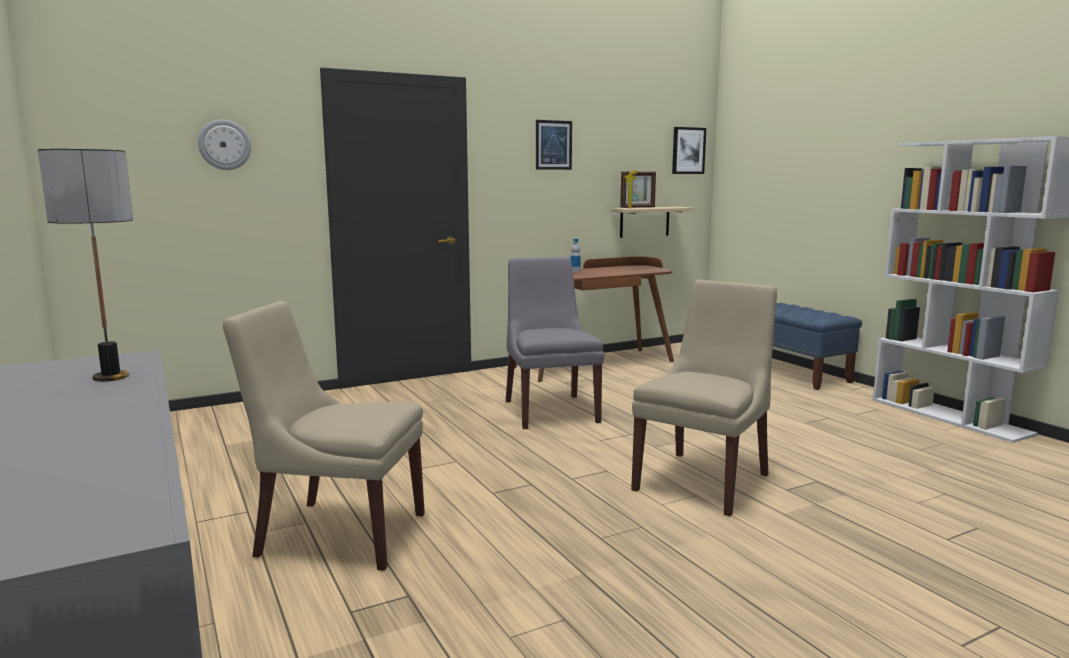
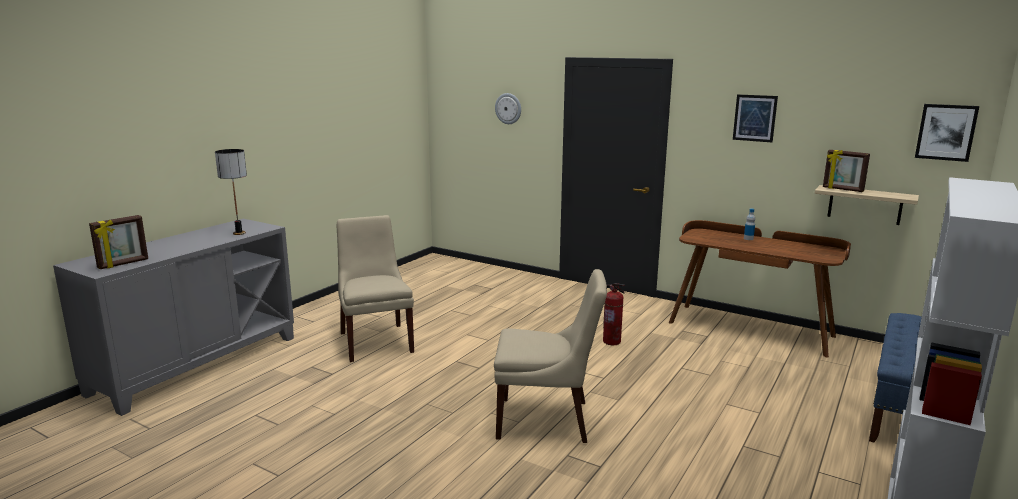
camera: 60 degrees right, 5 degrees up
grey chair [506,257,604,429] -> fire extinguisher [603,283,625,345]
none -> picture frame [89,215,148,269]

